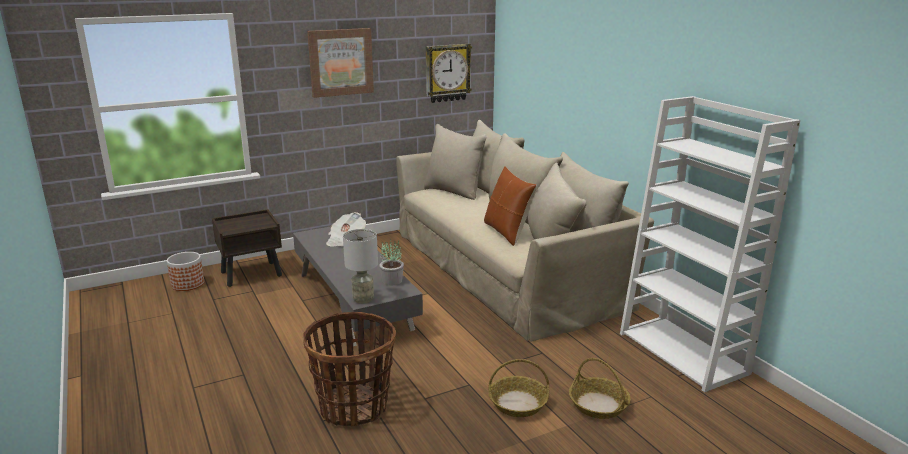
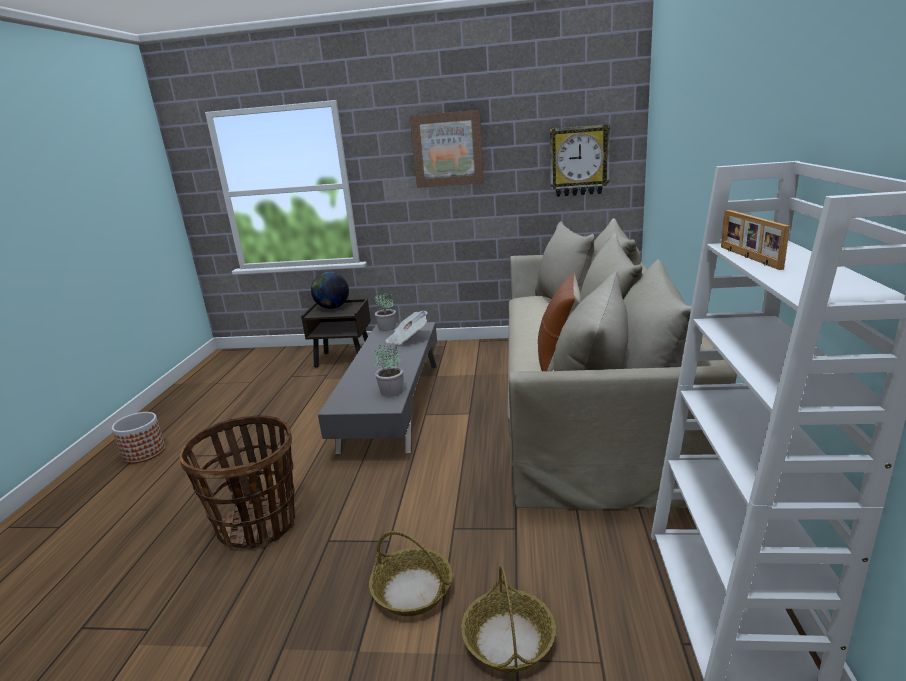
camera: 35 degrees right, 0 degrees up
planter [167,252,204,291] -> planter moved to [112,412,165,463]
grey table lamp [343,229,378,304] -> none
none -> globe [311,272,349,309]
none -> potted plant [375,292,396,331]
none -> picture frame [721,210,790,270]

